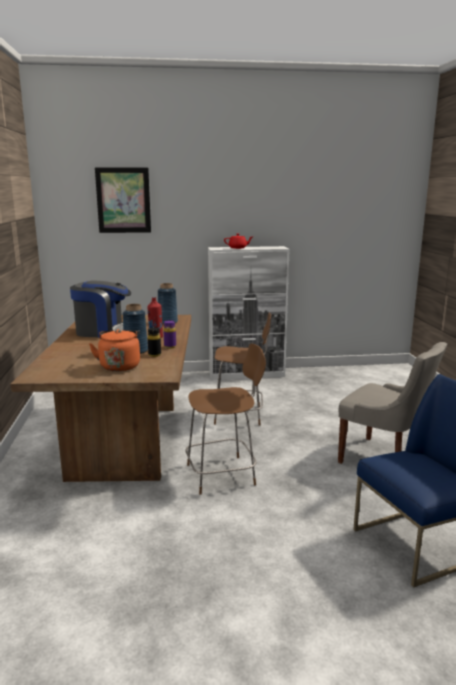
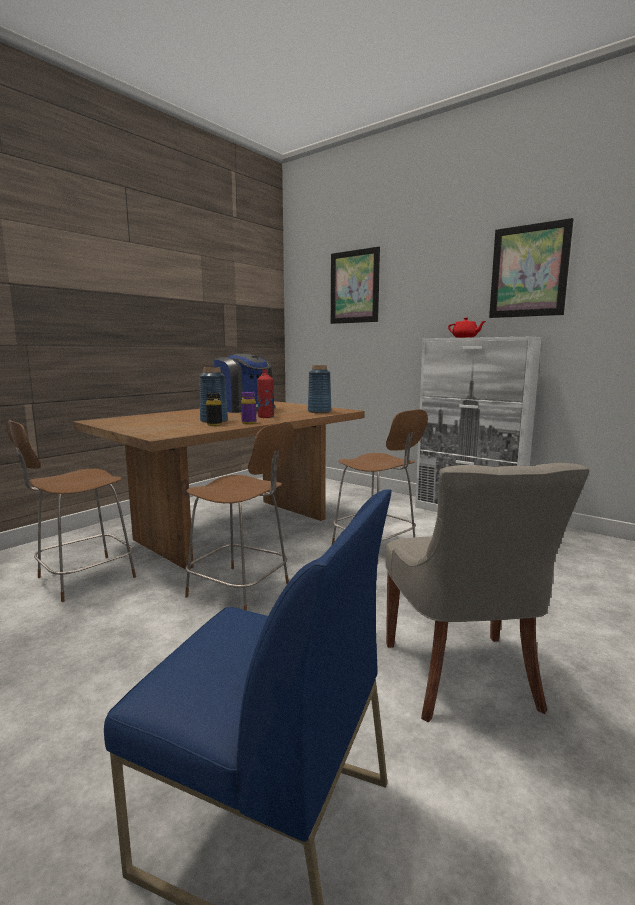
camera: 45 degrees right, 5 degrees down
orange kettle [89,329,140,371] -> none
none -> brown stool [6,420,136,602]
none -> picture [489,218,574,318]

